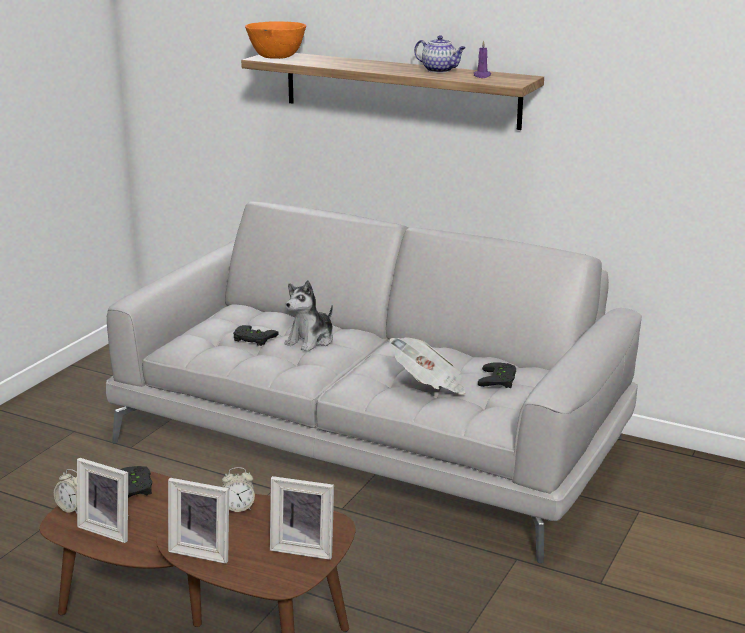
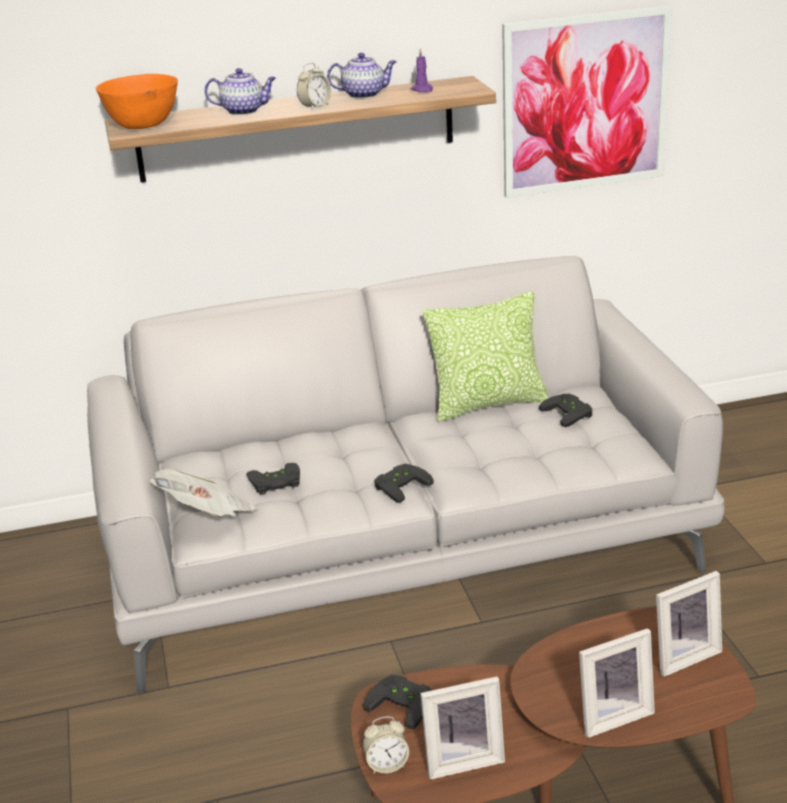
camera: 40 degrees left, 5 degrees up
alarm clock [222,467,255,512] -> alarm clock moved to [297,63,331,110]
plush toy [285,280,333,352] -> none
newspaper [389,337,465,395] -> newspaper moved to [149,469,257,516]
none -> teapot [205,68,276,115]
none -> black game controller [374,464,434,503]
none -> pillow [423,291,548,422]
none -> picture [502,5,672,198]

